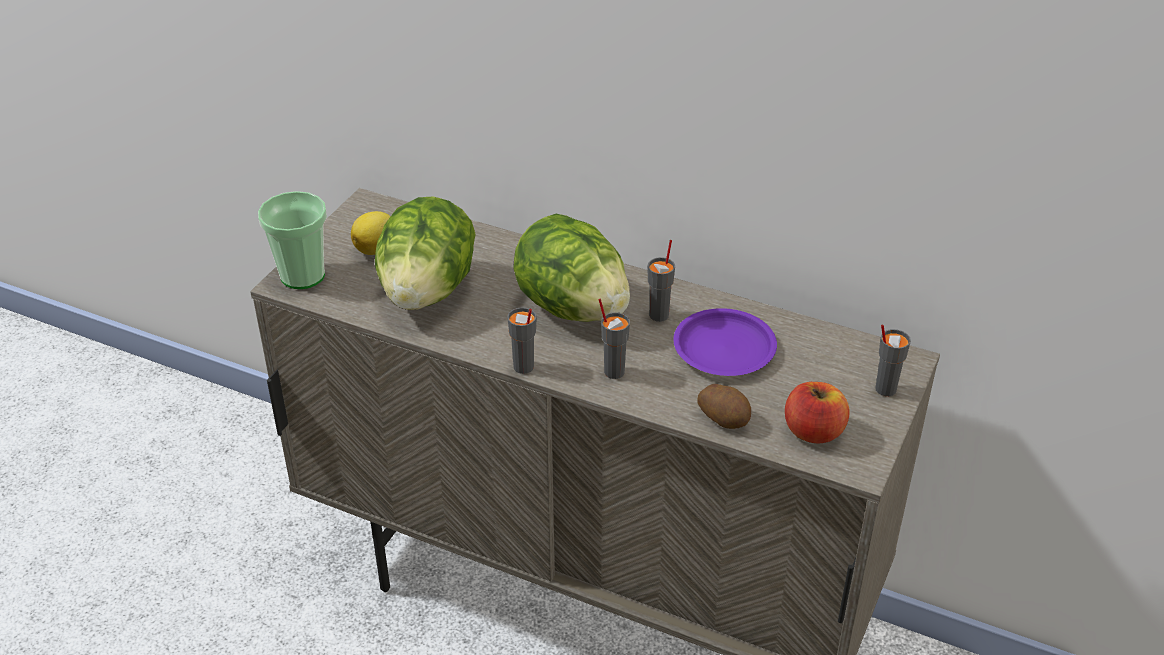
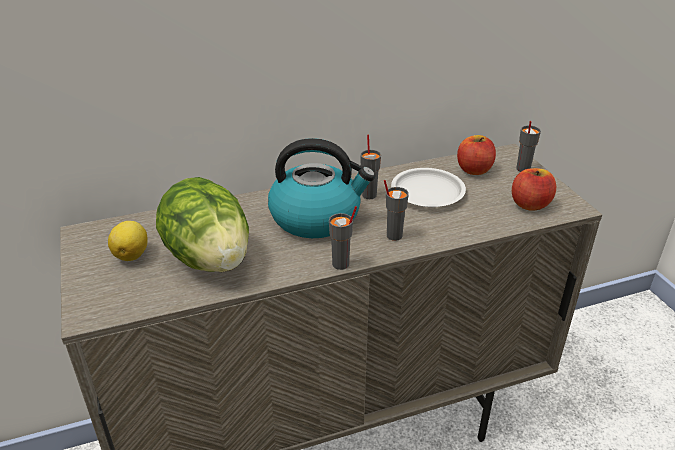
camera: 45 degrees left, 5 degrees down
cup [258,191,327,289] -> none
lettuce [513,214,630,322] -> kettle [268,138,375,238]
purple plate [673,308,777,376] -> white plate [391,168,466,207]
potato [697,384,751,429] -> none
none -> apple [457,135,496,175]

